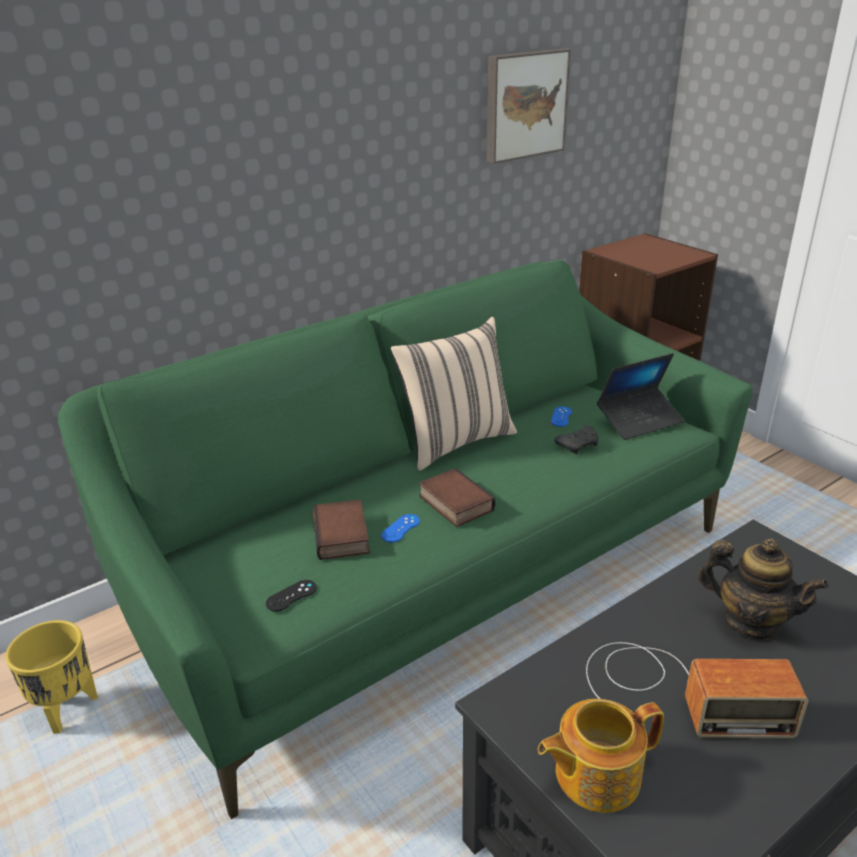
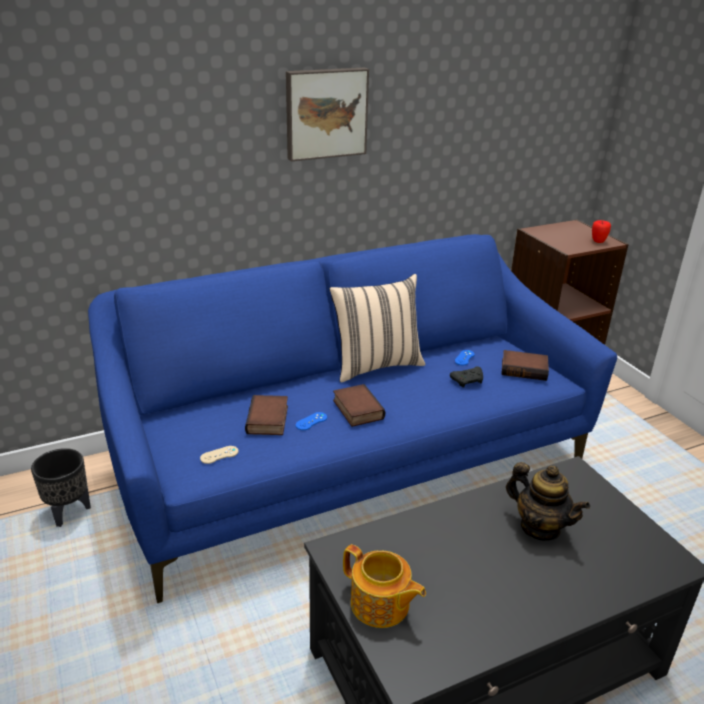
camera: 10 degrees right, 0 degrees up
yellow planter [6,620,98,734] -> black planter [31,448,91,527]
green sofa [58,260,753,819] -> blue sofa [88,234,617,603]
black game controller [266,580,317,611] -> beige game controller [200,446,238,464]
picture [487,49,571,164] -> picture moved to [286,67,369,161]
teapot [538,699,664,813] -> teapot turned 135 degrees counterclockwise [343,544,426,628]
radio [586,642,809,738] -> none
laptop [597,353,684,440] -> book [501,350,549,381]
none -> apple [592,220,611,243]

